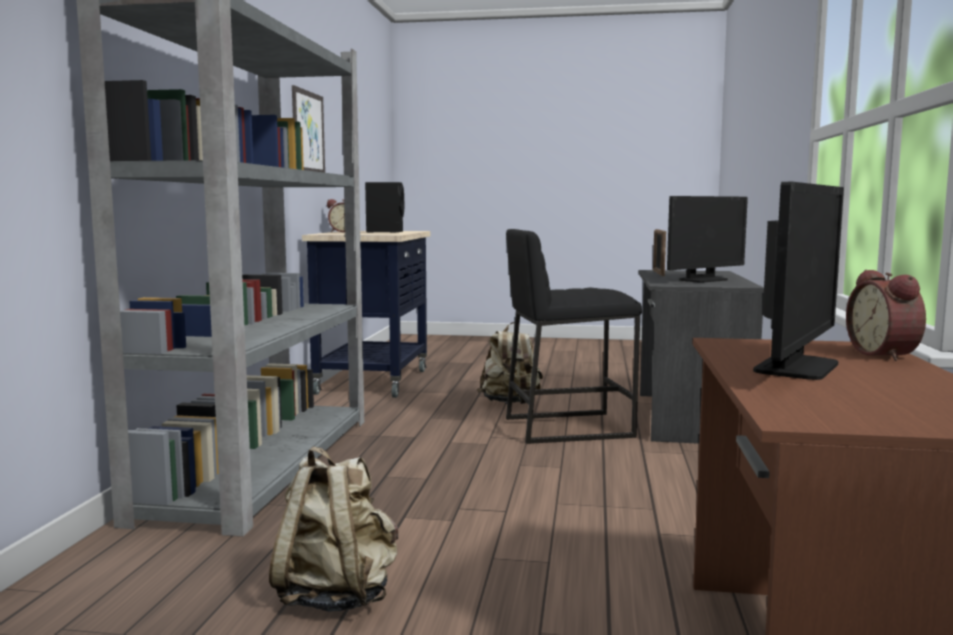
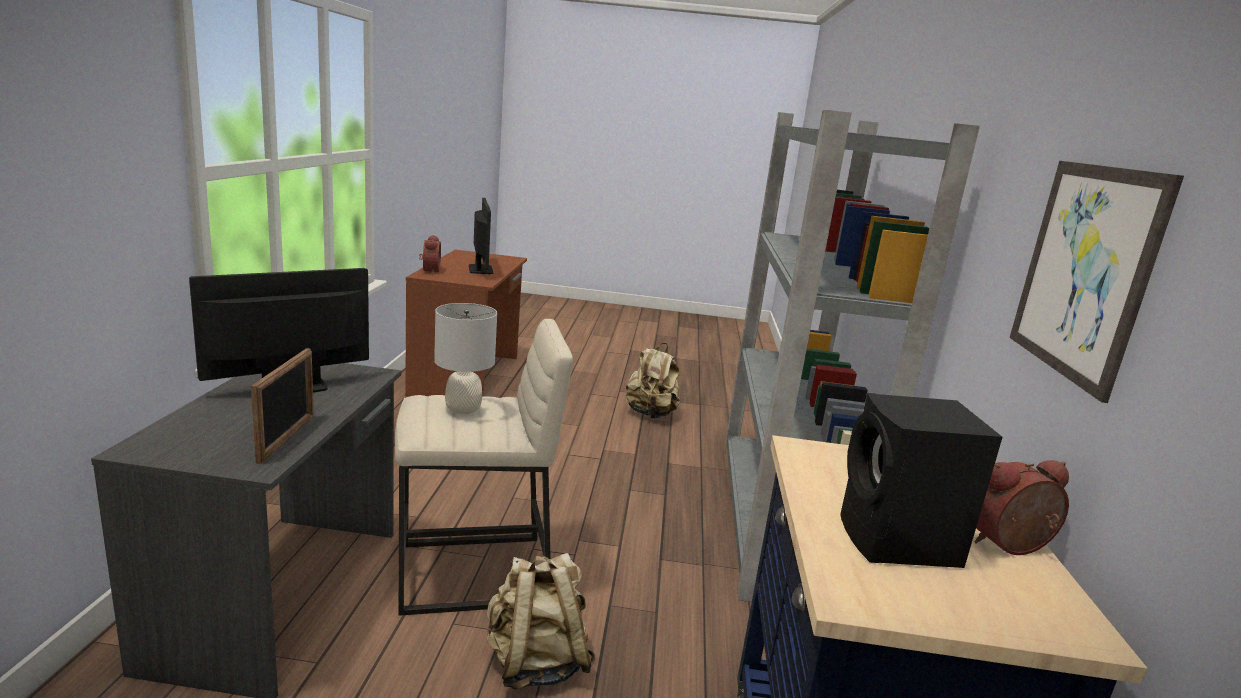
camera: 175 degrees right, 10 degrees up
black stool [506,229,642,444] -> beige stool [395,319,573,616]
monitor [753,182,844,380] -> monitor turned 135 degrees clockwise [469,198,493,274]
none -> grey table lamp [434,303,497,414]

